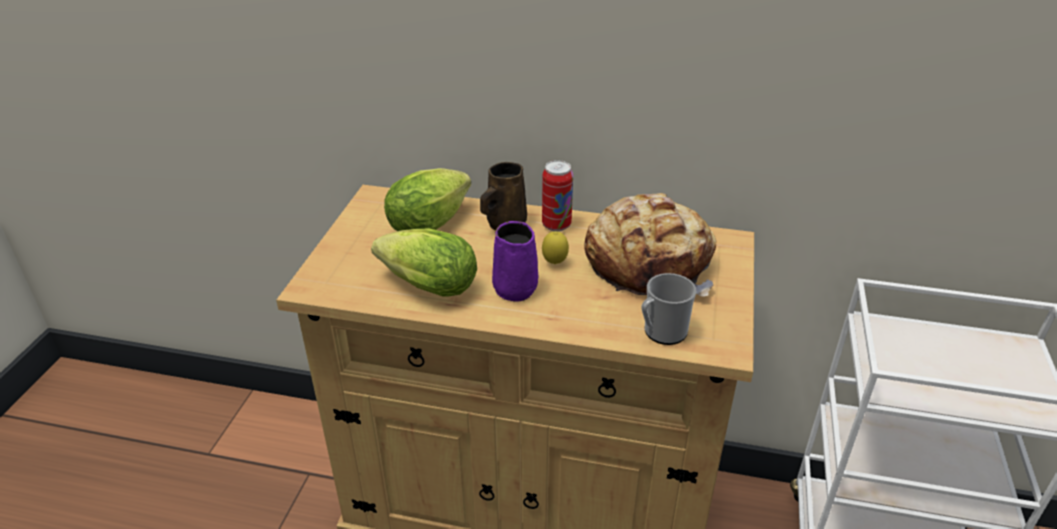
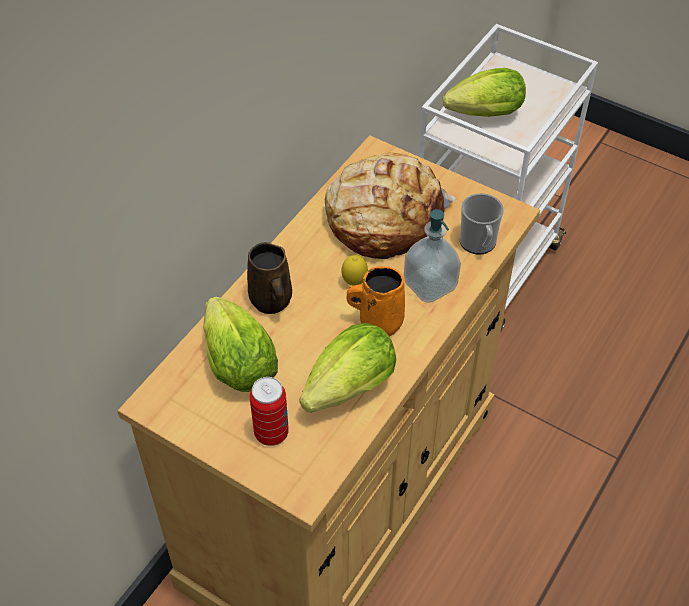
camera: 70 degrees left, 15 degrees up
purple mug [492,221,538,302] -> orange mug [347,266,405,336]
can [542,160,573,232] -> can moved to [250,377,289,446]
none -> soap dispenser [404,209,461,303]
none -> lettuce [443,68,526,117]

